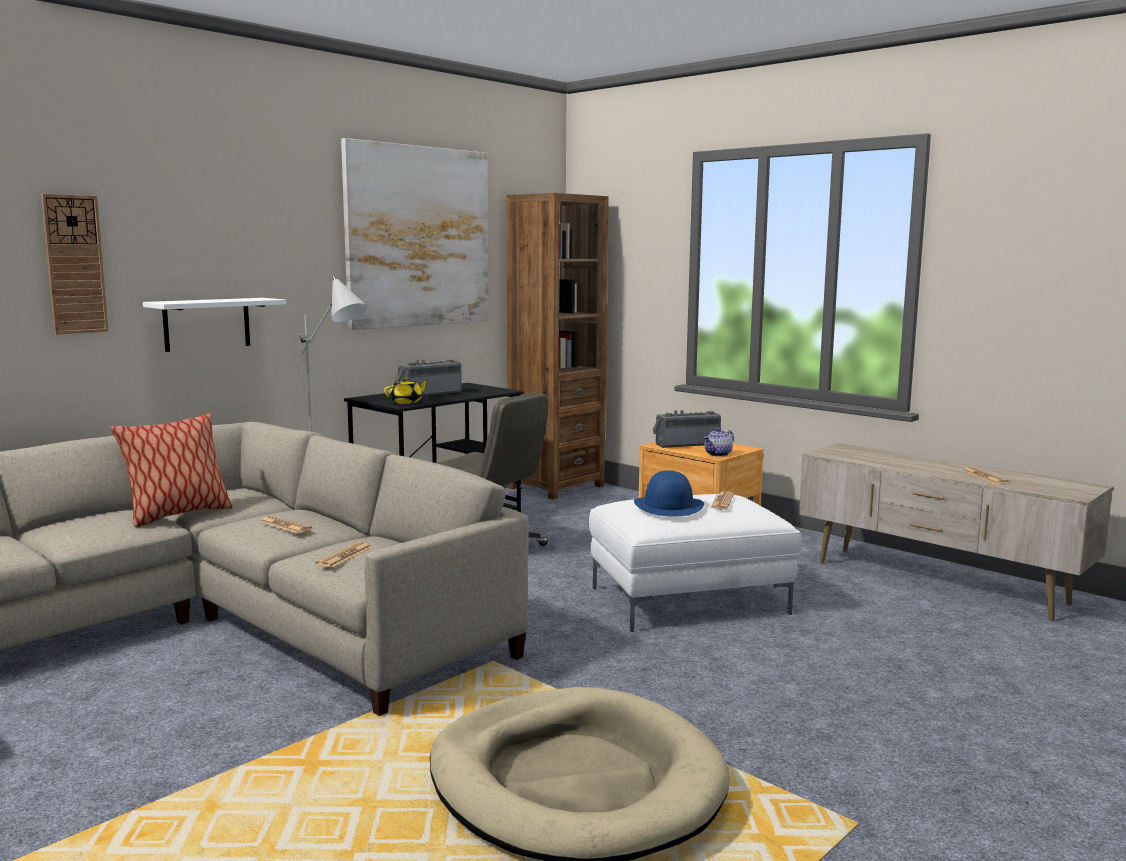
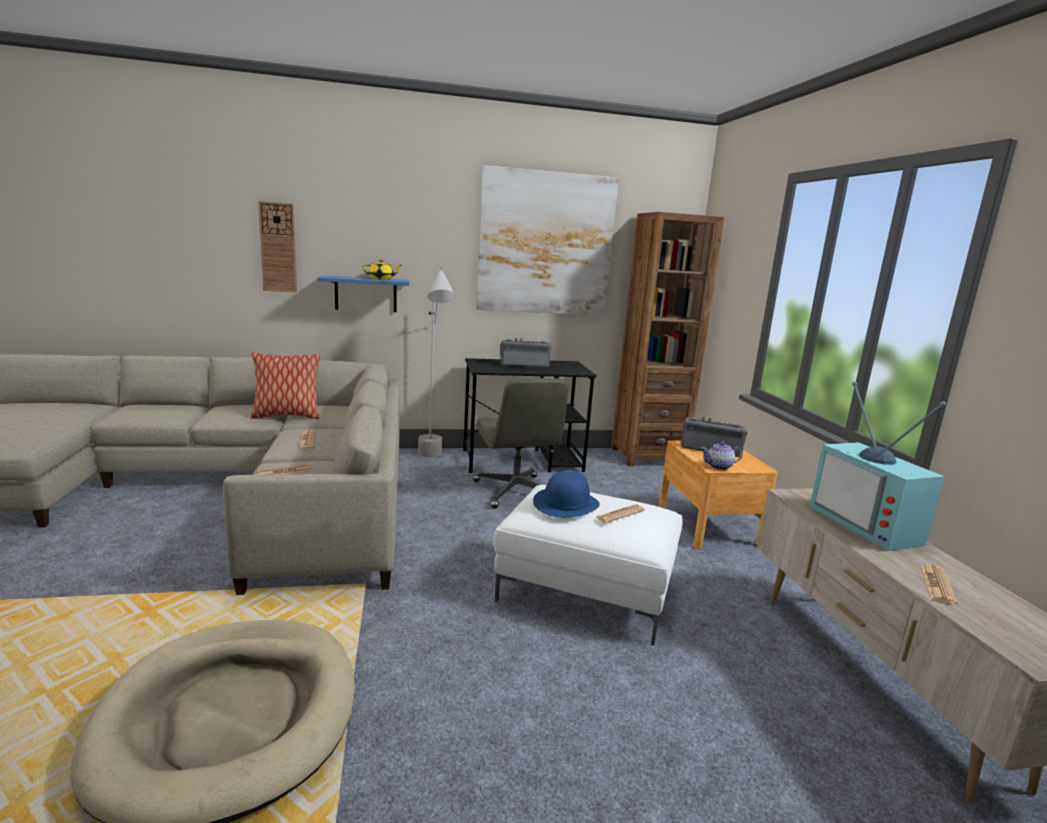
camera: 35 degrees right, 5 degrees up
white shelf [143,298,286,352] -> blue shelf [317,275,409,312]
yellow teapot [384,377,429,404] -> yellow teapot moved to [362,259,401,280]
none -> television [810,382,946,551]

